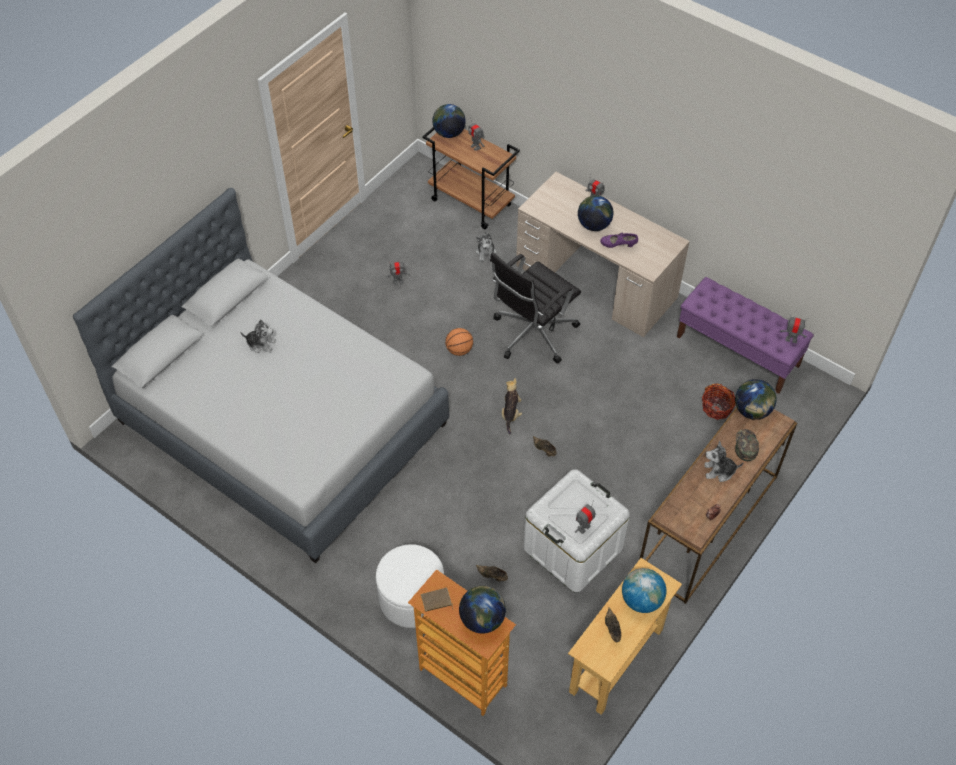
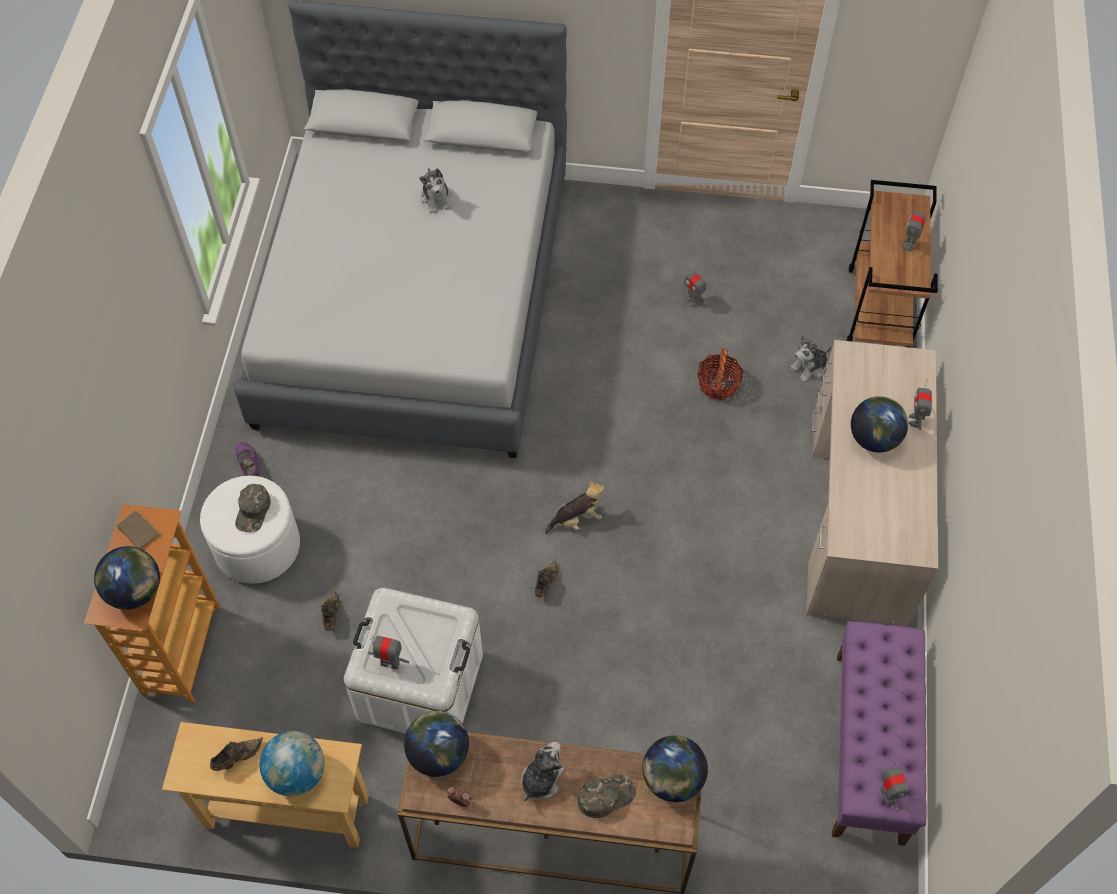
camera: 60 degrees right, 5 degrees up
globe [432,104,466,138] -> globe moved to [404,711,469,777]
basketball [445,328,473,356] -> none
black office chair [490,252,581,364] -> none
purple shoe [600,233,638,248] -> purple shoe moved to [236,442,260,477]
basket [702,383,735,420] -> basket moved to [697,348,744,400]
plush toy [704,441,743,482] -> plush toy turned 60 degrees clockwise [521,741,565,801]
none -> green cap [235,484,271,532]

